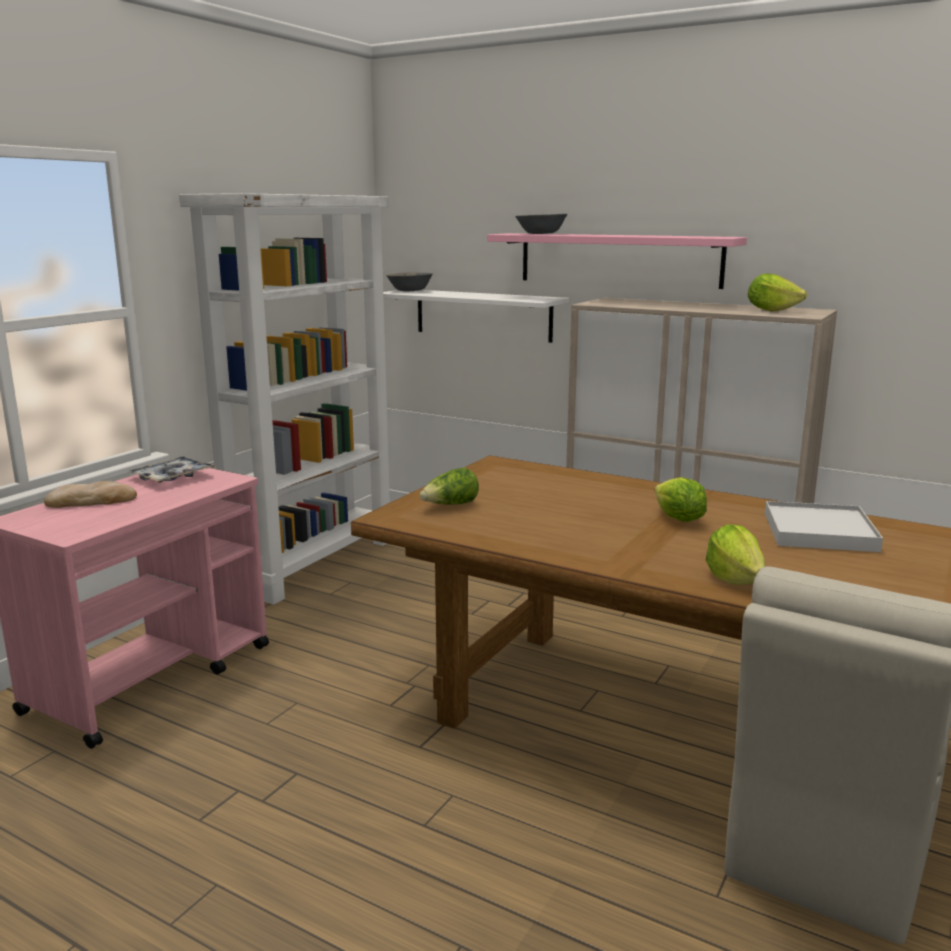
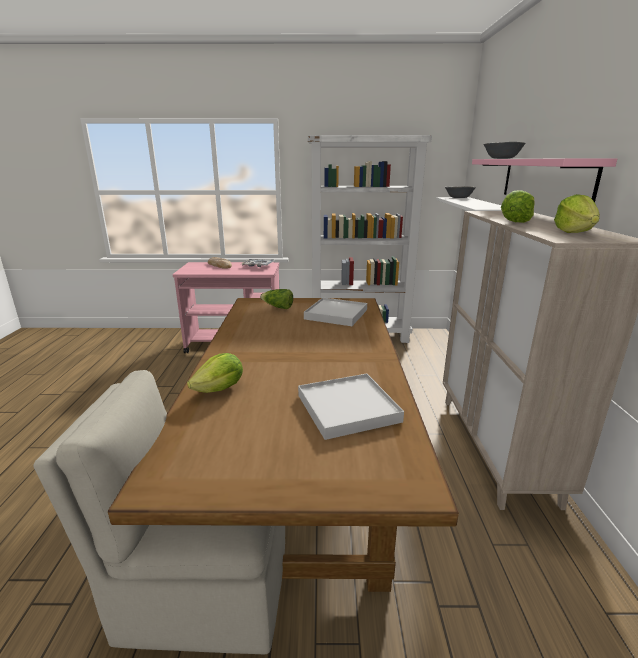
camera: 60 degrees right, 5 degrees up
lettuce [655,477,707,522] -> lettuce moved to [501,190,535,223]
none -> white tray [304,298,367,326]

